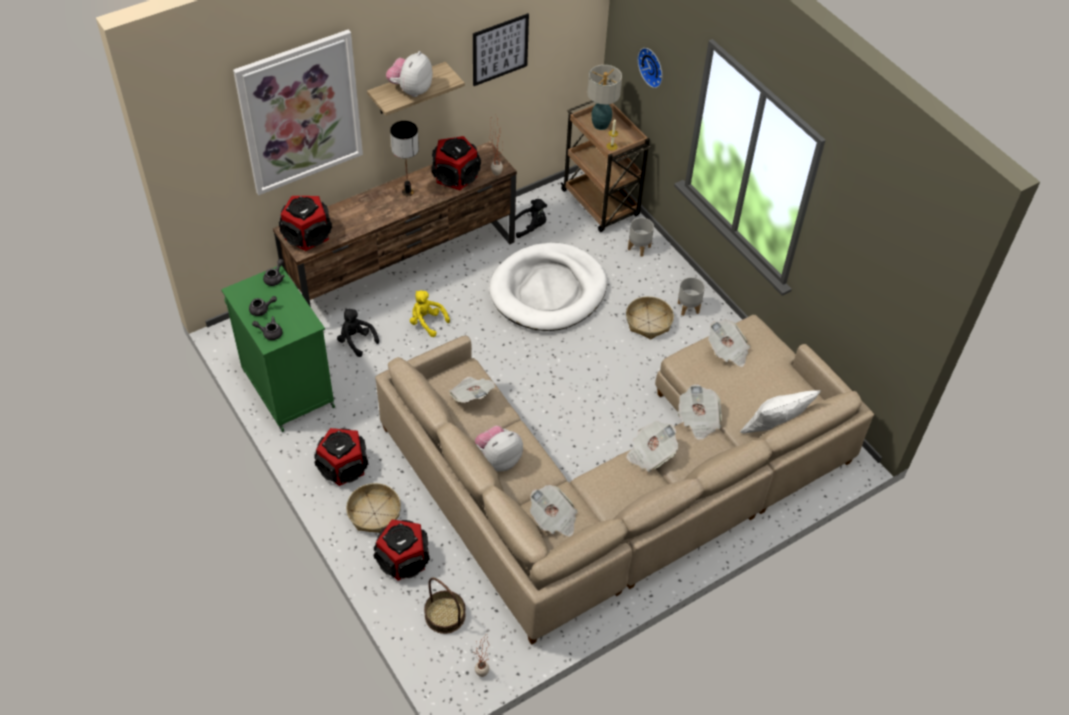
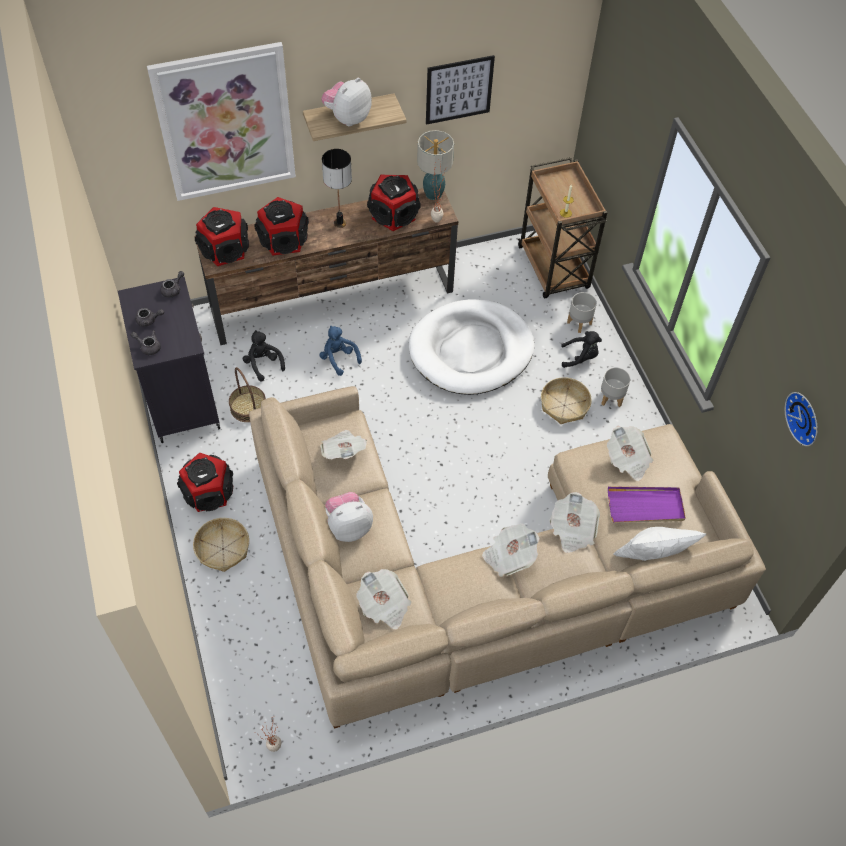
camera: 15 degrees right, 5 degrees up
green cabinet [221,265,335,432] -> black cabinet [118,277,220,443]
speaker [374,520,430,581] -> speaker moved to [254,197,309,255]
yellow plush toy [410,290,450,337] -> blue plush toy [319,326,362,376]
basket [424,577,466,634] -> basket moved to [229,367,266,422]
black plush toy [515,199,547,238] -> black plush toy moved to [561,331,602,368]
table lamp [587,65,622,130] -> table lamp moved to [417,130,454,200]
wall clock [638,48,662,88] -> wall clock moved to [785,392,818,446]
none -> purple tray [608,486,686,523]

